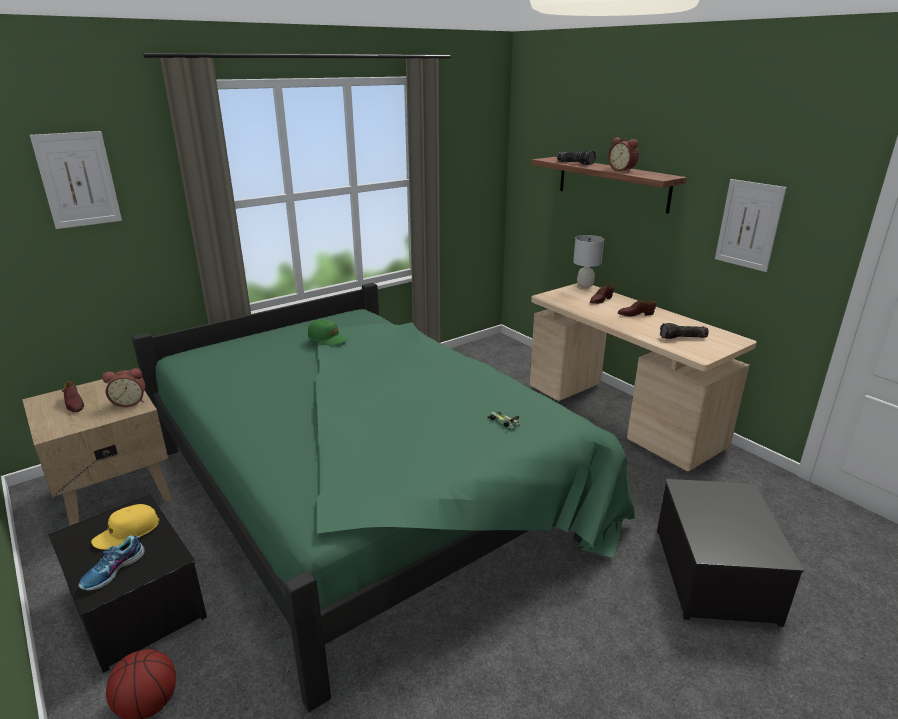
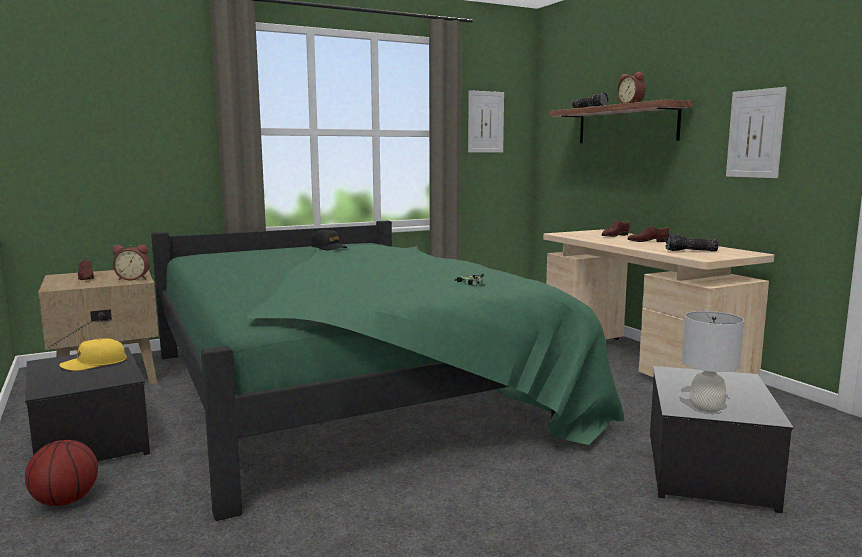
camera: 10 degrees right, 15 degrees down
picture [30,131,122,229] -> picture moved to [468,90,504,152]
shoe [79,535,145,590] -> none
green cap [308,319,348,345] -> black cap [311,229,347,250]
grey table lamp [573,235,604,288] -> grey table lamp moved to [682,311,744,412]

